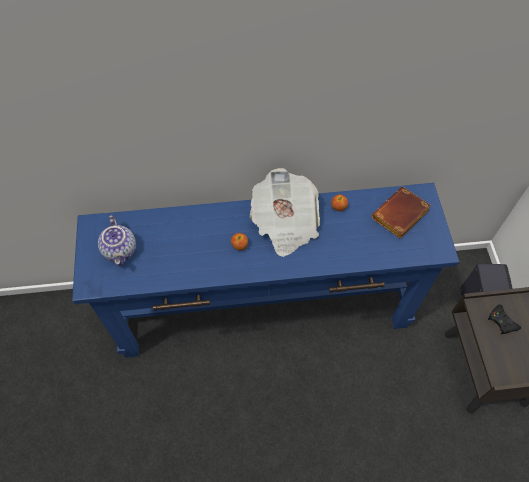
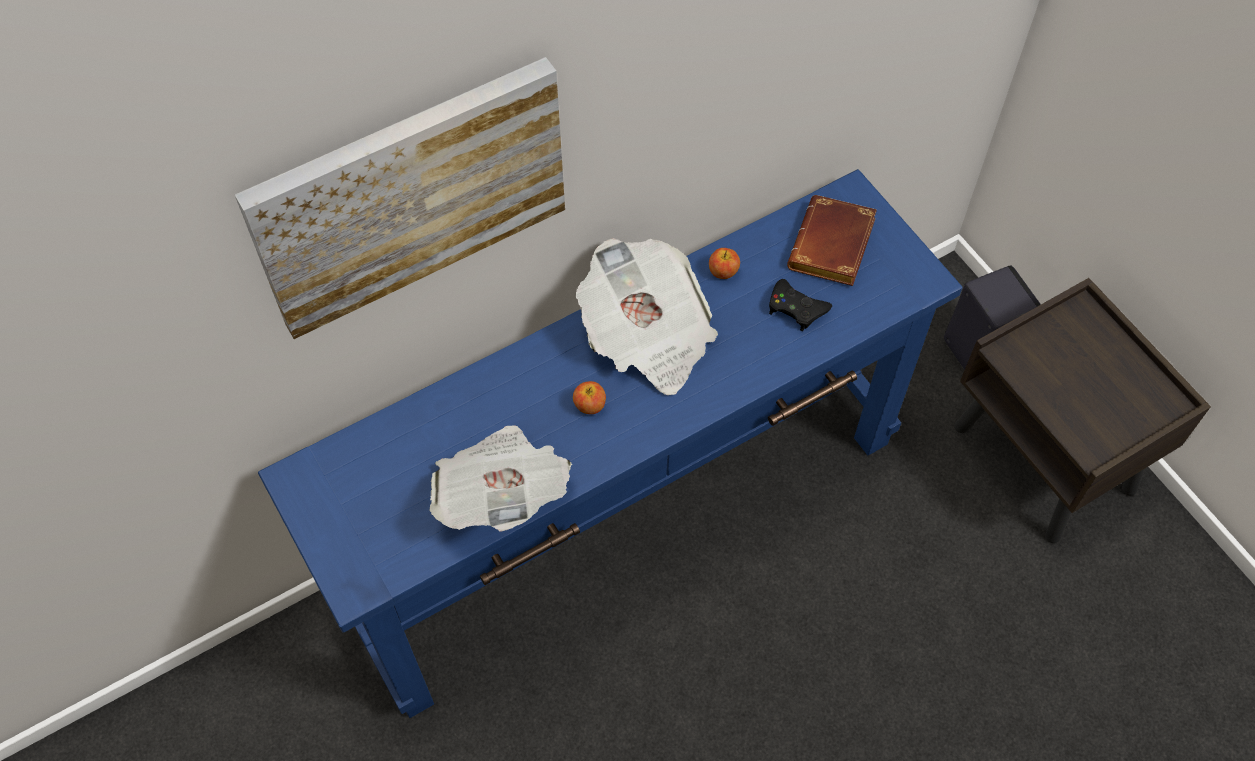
camera: 25 degrees left, 0 degrees up
teapot [98,215,136,266] -> none
black game controller [488,304,521,335] -> black game controller moved to [769,279,832,331]
none -> picture [235,57,565,339]
none -> newspaper [429,426,572,531]

